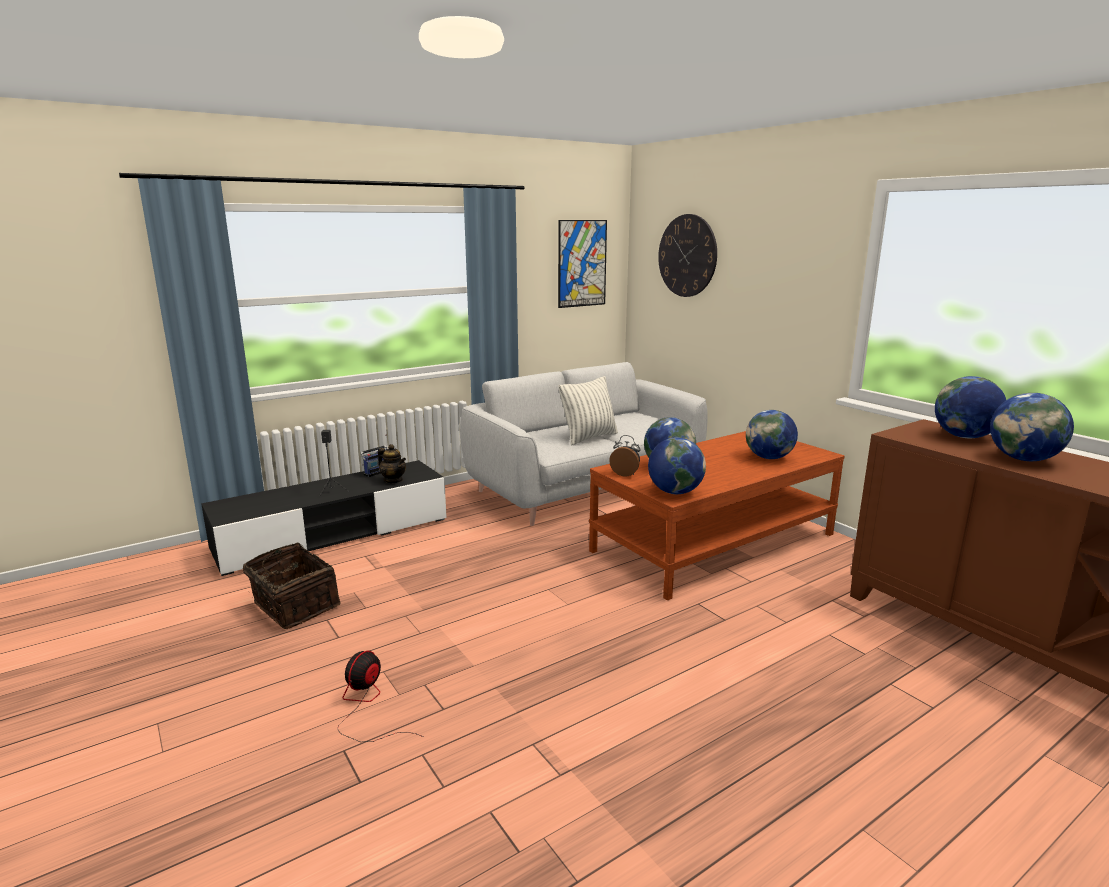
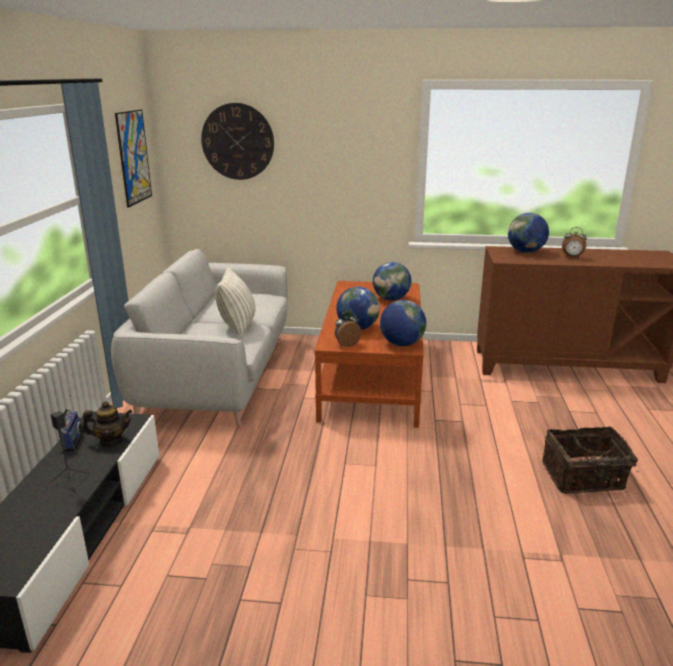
camera: 50 degrees left, 5 degrees up
basket [243,543,341,629] -> basket moved to [542,426,639,494]
fan [338,650,423,742] -> none
globe [990,393,1074,461] -> alarm clock [562,227,587,258]

